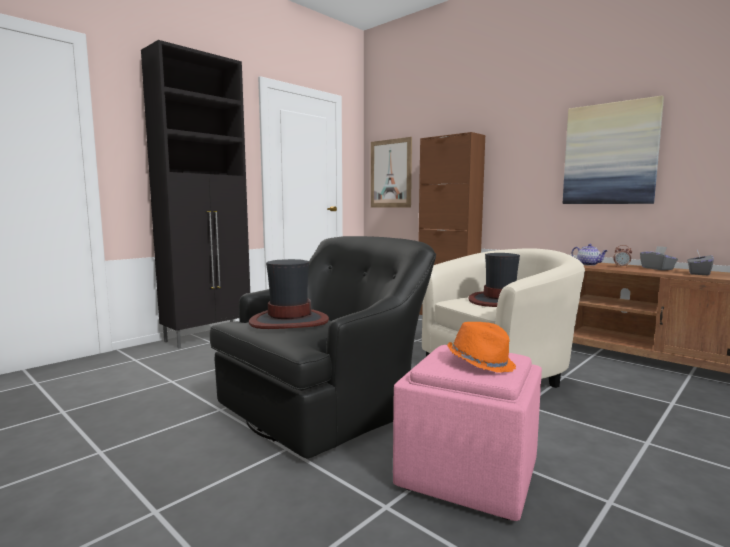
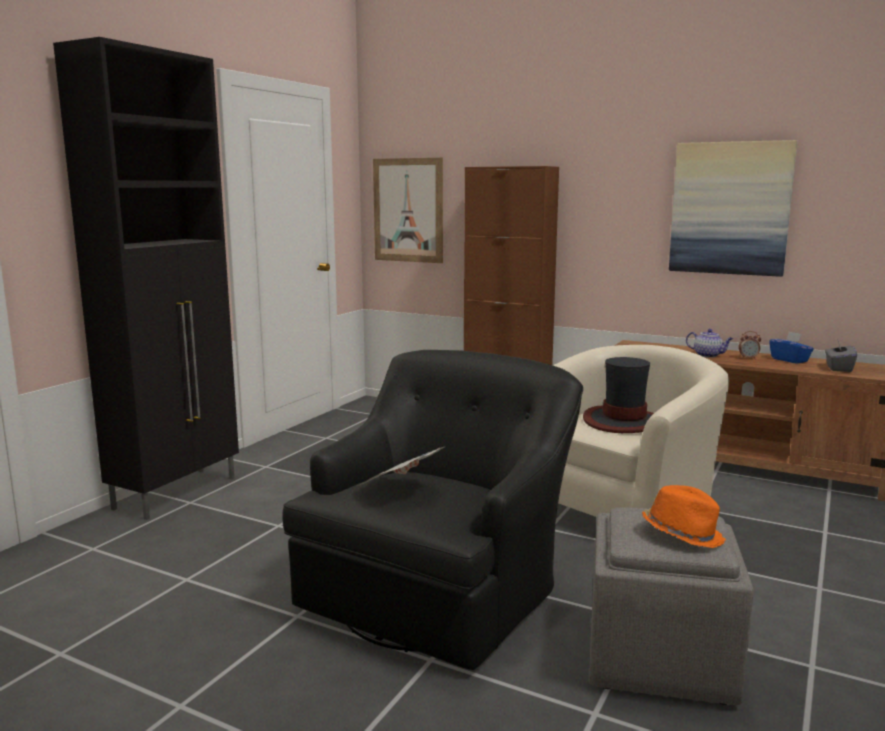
camera: 15 degrees left, 5 degrees up
hat [249,259,329,329] -> newspaper [357,446,446,486]
pink ottoman [393,345,542,521] -> grey ottoman [589,507,754,705]
grey tissue box [640,246,678,270] -> blue tissue box [769,332,814,364]

